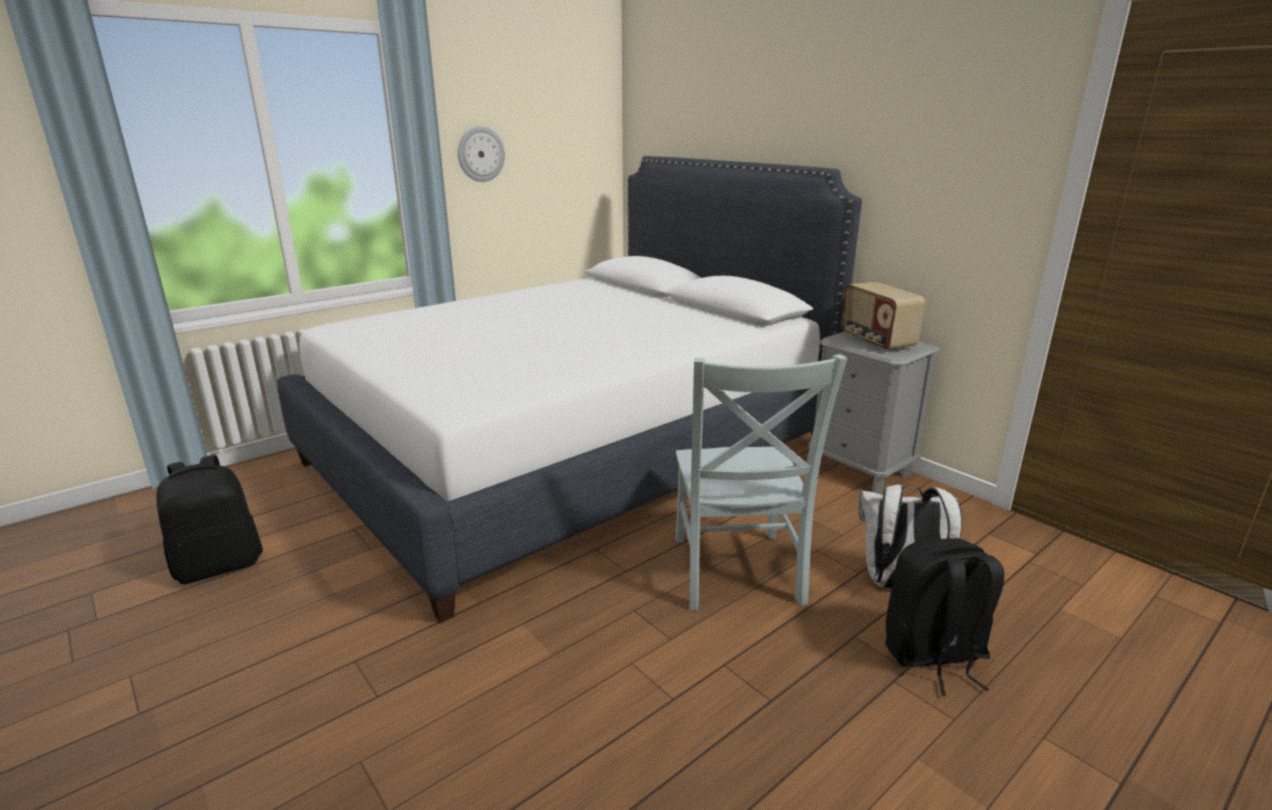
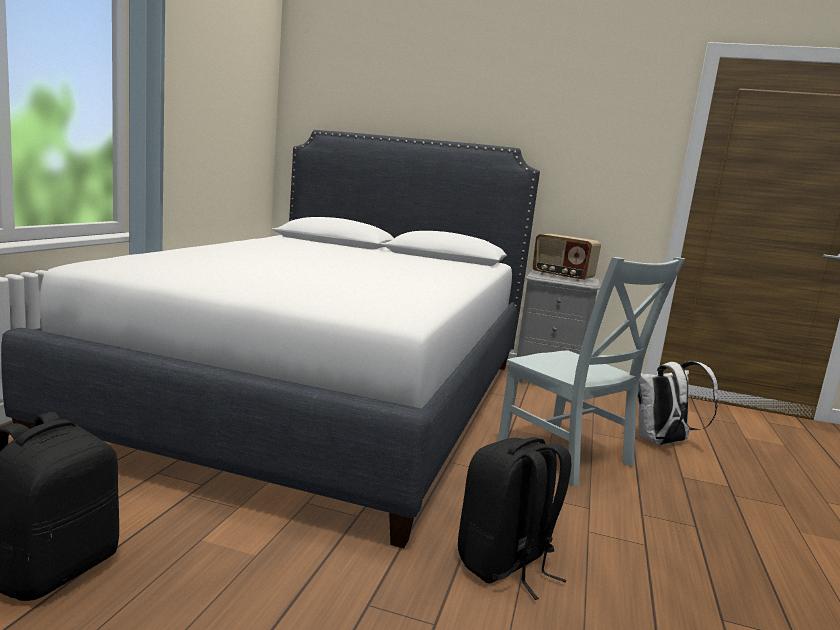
camera: 35 degrees left, 10 degrees down
wall clock [458,126,505,182] -> none
black backpack [885,538,1004,696] -> black backpack moved to [458,437,572,600]

